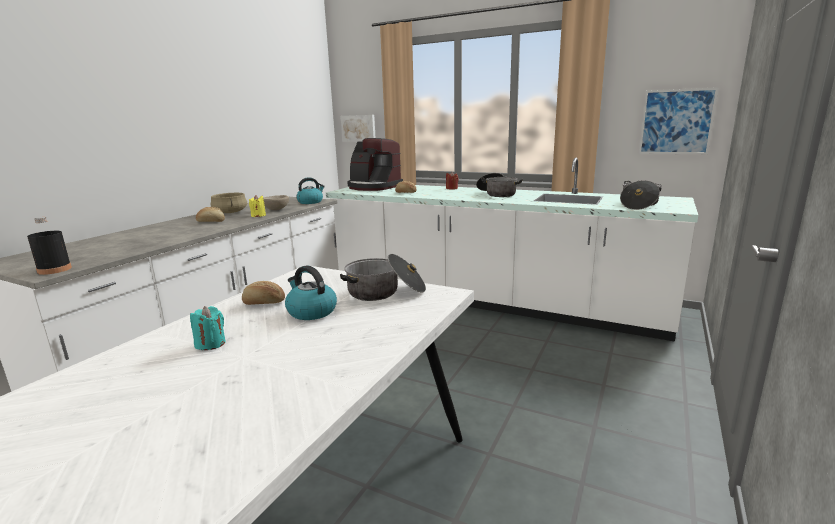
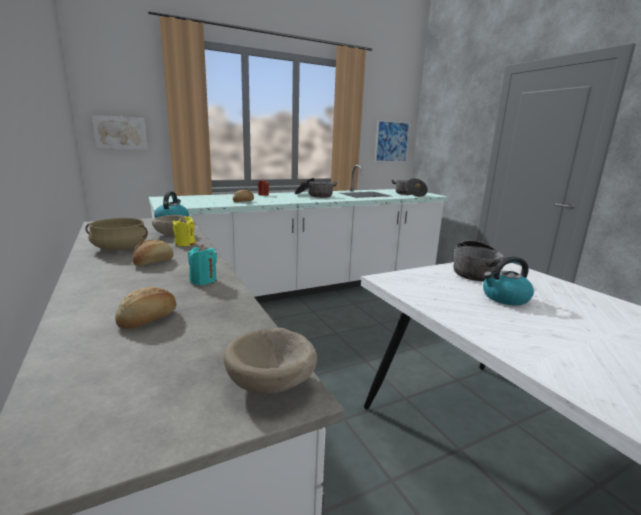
camera: 55 degrees left, 0 degrees up
black bottle [27,217,72,275] -> beige bowl [224,328,317,394]
turquoise candle [190,306,226,350] -> turquoise candle moved to [188,244,217,285]
bread [242,281,285,305] -> bread moved to [115,287,177,329]
coffee machine [347,138,403,191] -> none

